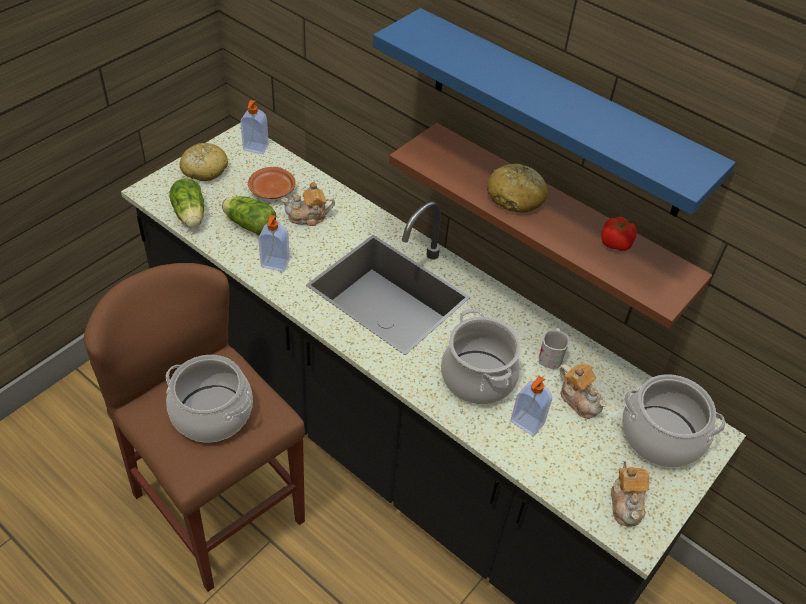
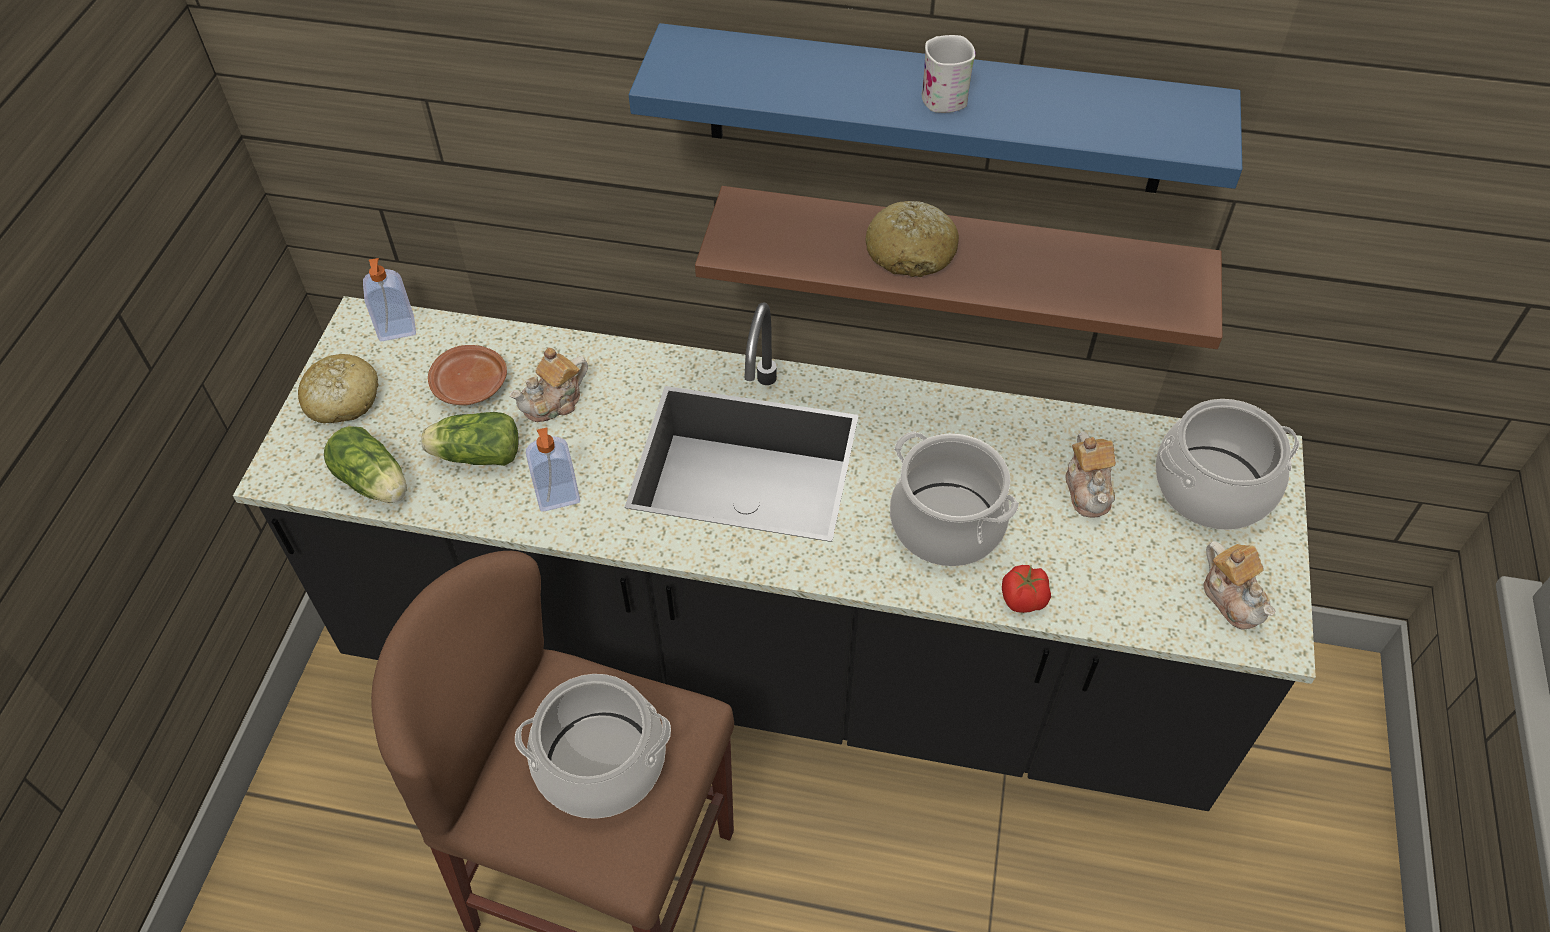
camera: 25 degrees left, 5 degrees up
soap dispenser [511,376,552,436] -> none
white mug [539,328,569,369] -> white mug moved to [922,35,975,113]
teapot [559,364,607,419] -> teapot turned 60 degrees clockwise [1066,432,1116,517]
tomato [601,217,637,251] -> tomato moved to [1002,565,1051,613]

